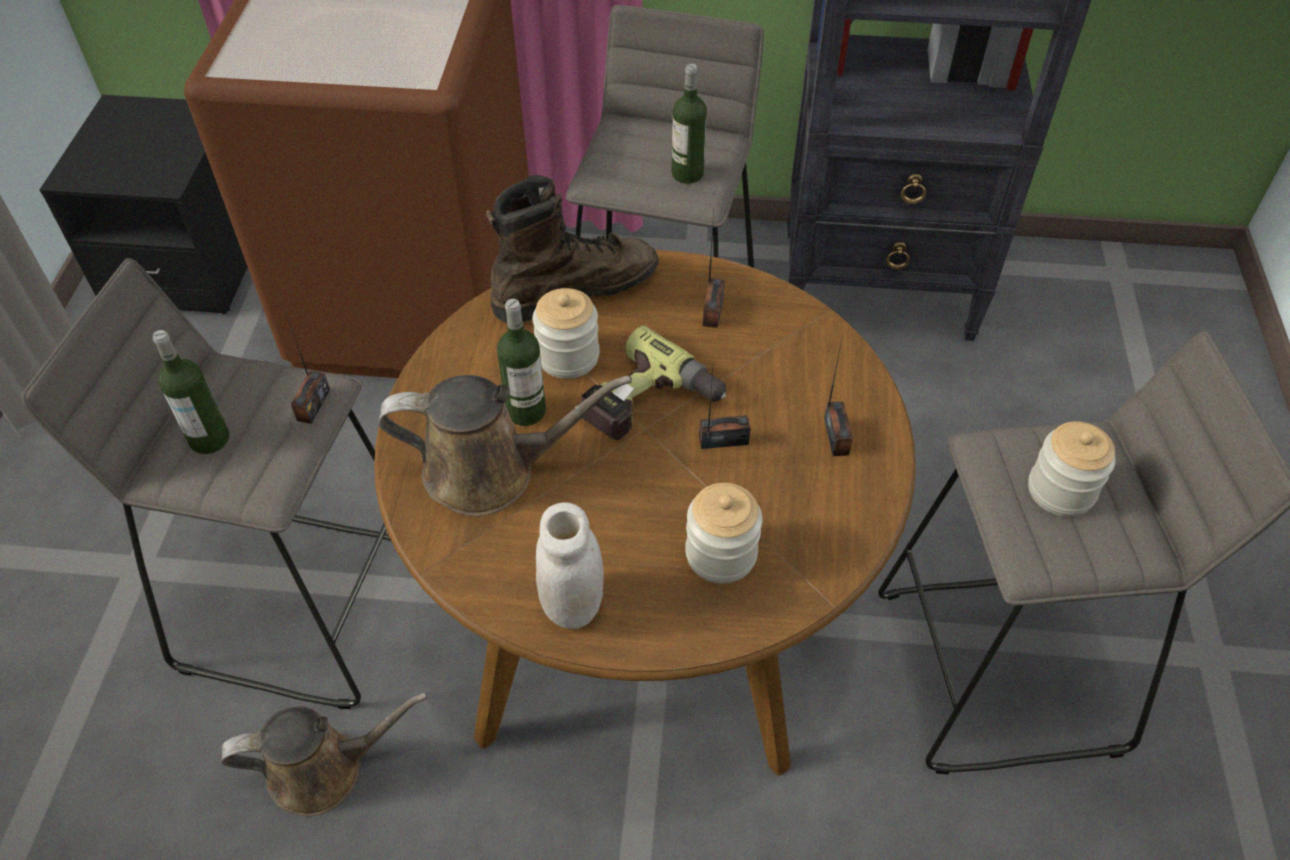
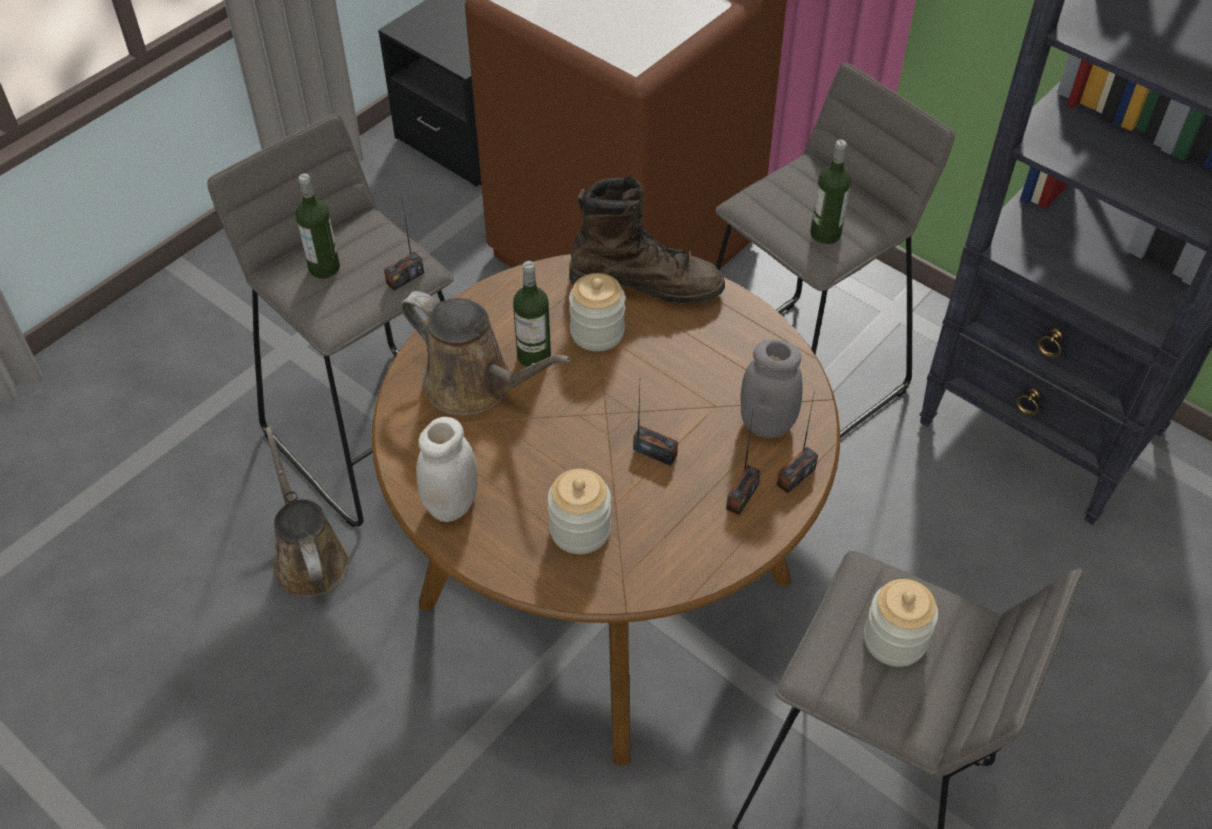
camera: 35 degrees right, 0 degrees up
brown watering can [221,693,427,816] -> brown watering can turned 135 degrees counterclockwise [266,427,349,598]
power drill [581,326,726,440] -> none
radio [703,211,725,328] -> radio moved to [777,391,818,493]
none -> grey jar [740,339,803,438]

